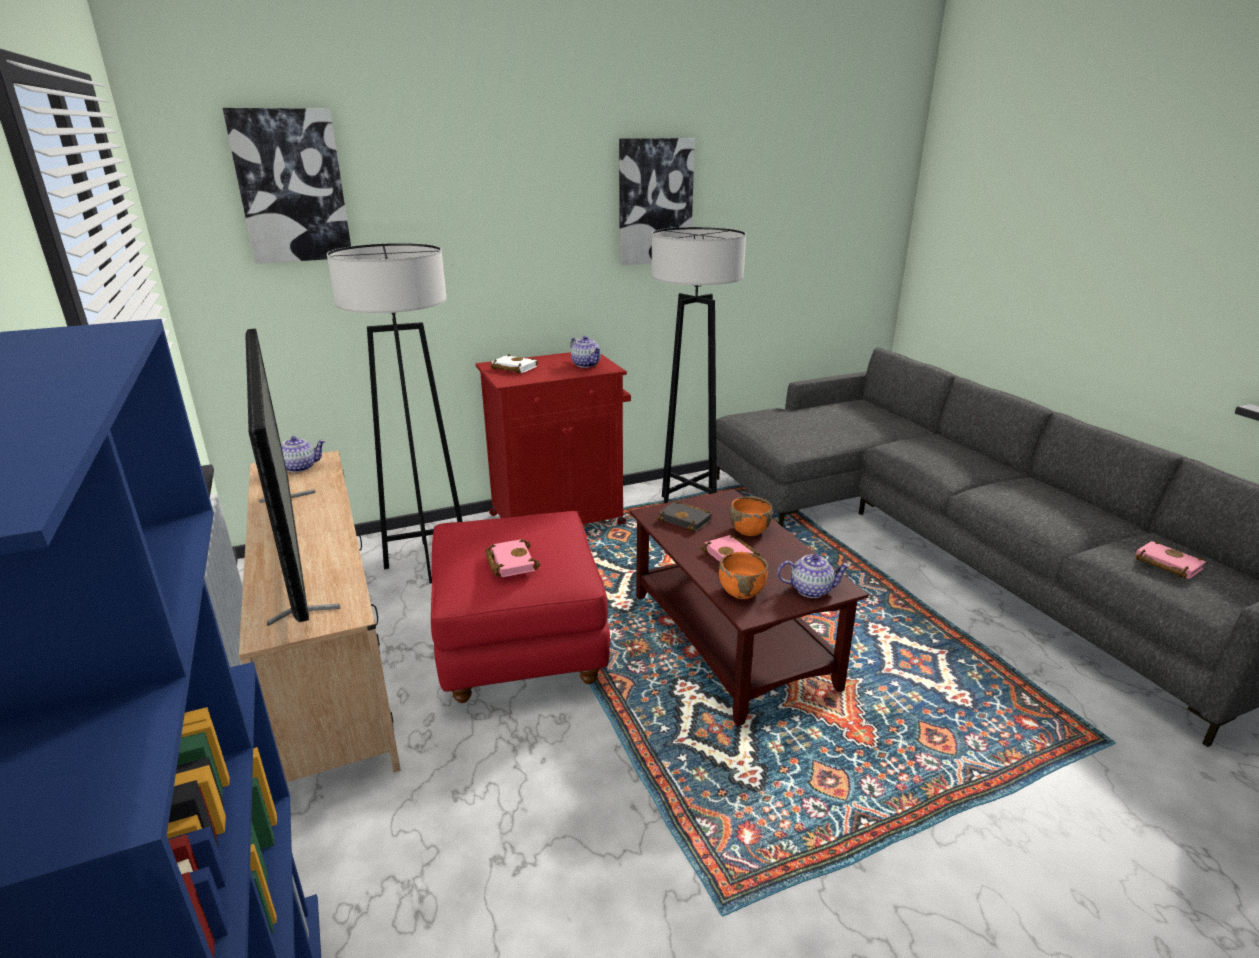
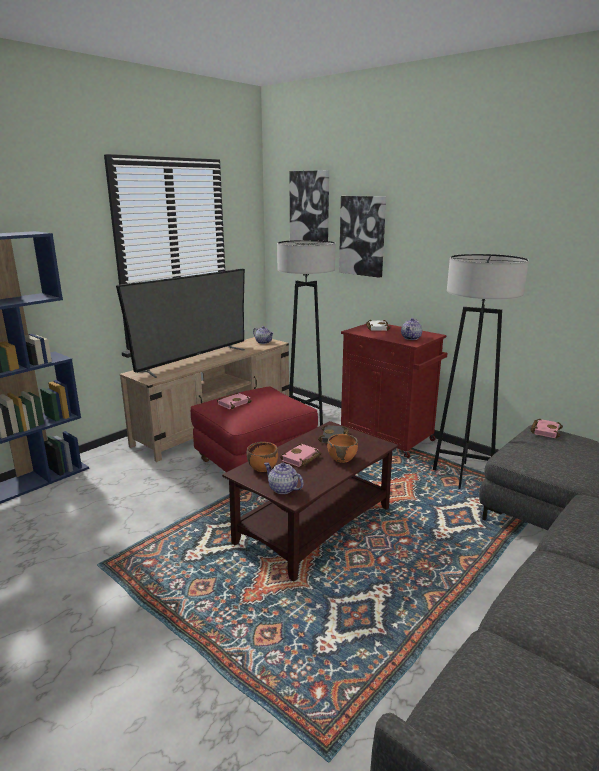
camera: 65 degrees right, 5 degrees down
picture [619,138,695,265] -> picture moved to [339,196,386,278]
teapot [777,554,850,598] -> teapot turned 150 degrees clockwise [264,462,304,494]
pink book [1135,541,1206,579] -> pink book moved to [531,419,563,438]

